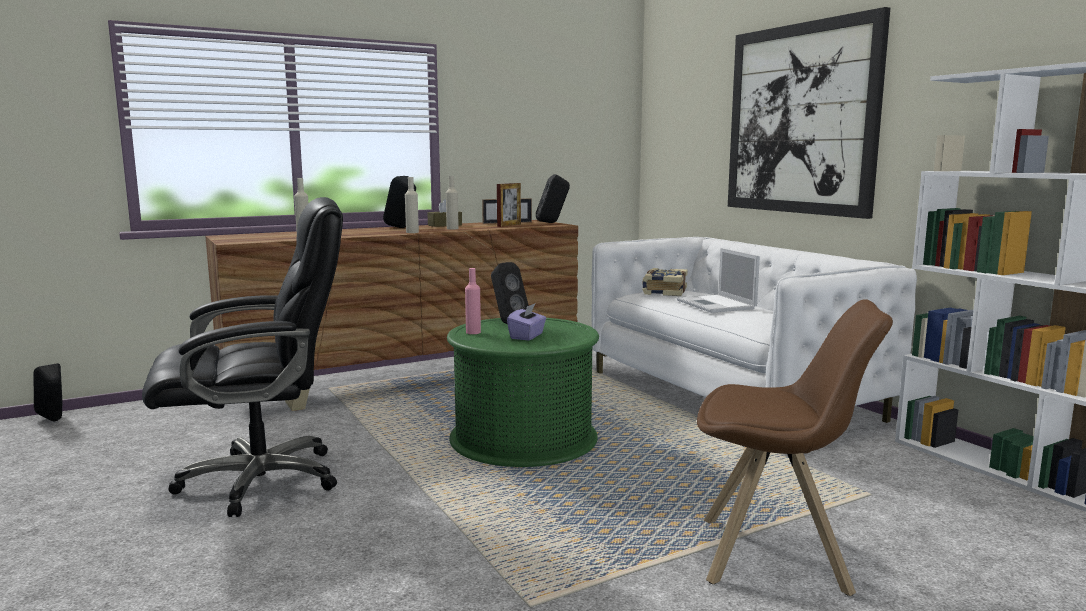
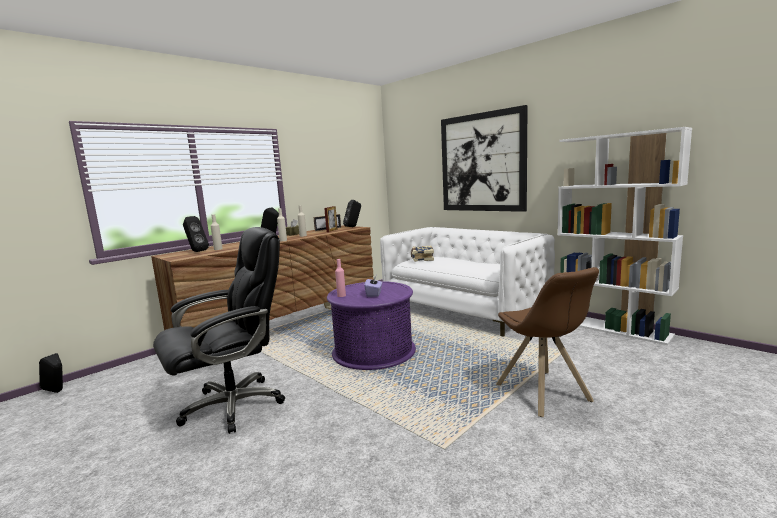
camera: 15 degrees left, 0 degrees up
green coffee table [447,318,599,467] -> purple coffee table [327,281,416,370]
black speaker [491,262,529,324] -> black speaker moved to [183,216,209,252]
laptop [677,248,760,313] -> none
brown chair [697,299,893,596] -> brown chair turned 75 degrees clockwise [496,267,599,417]

